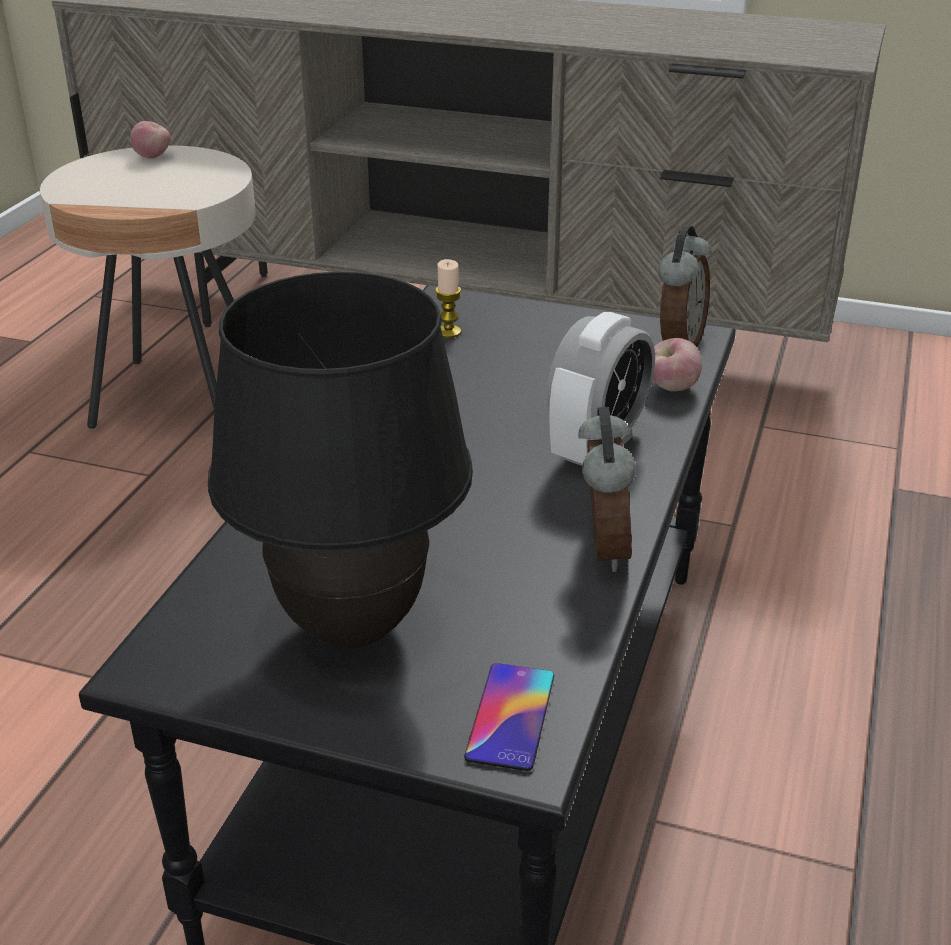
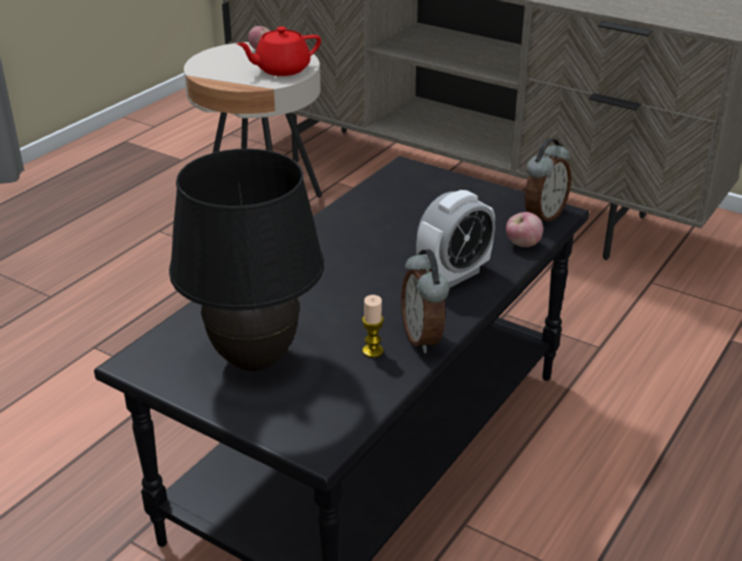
camera: 15 degrees right, 0 degrees up
candle [435,259,461,338] -> candle moved to [362,295,384,358]
phone [464,663,554,771] -> none
alarm clock [578,407,636,572] -> alarm clock turned 150 degrees clockwise [401,249,449,353]
none -> red teapot [236,26,321,76]

